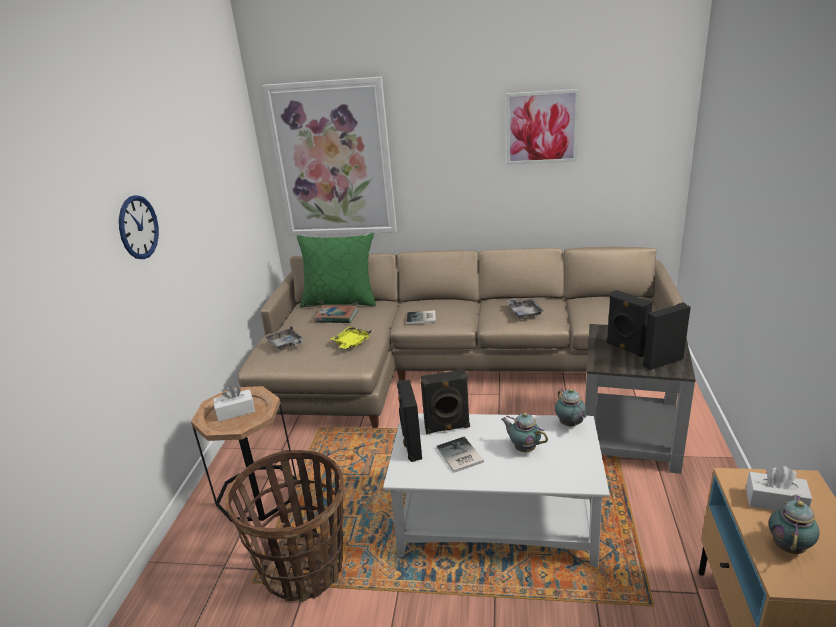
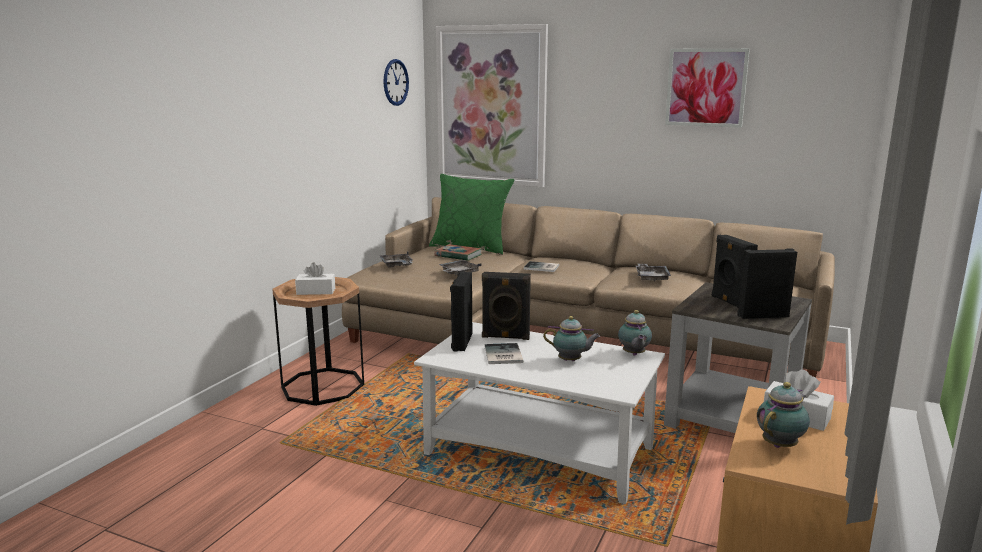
camera: 15 degrees right, 10 degrees down
wall clock [119,195,159,259] -> wall clock moved to [383,59,409,106]
basket [225,450,344,602] -> none
yellow tray [331,326,371,349] -> grey tray [438,260,482,275]
teapot [501,413,548,452] -> teapot turned 135 degrees clockwise [543,316,600,361]

